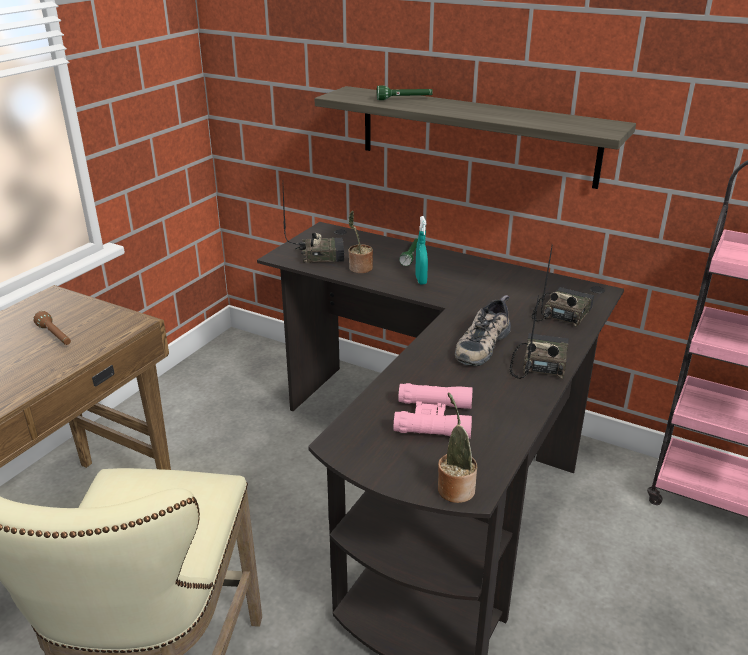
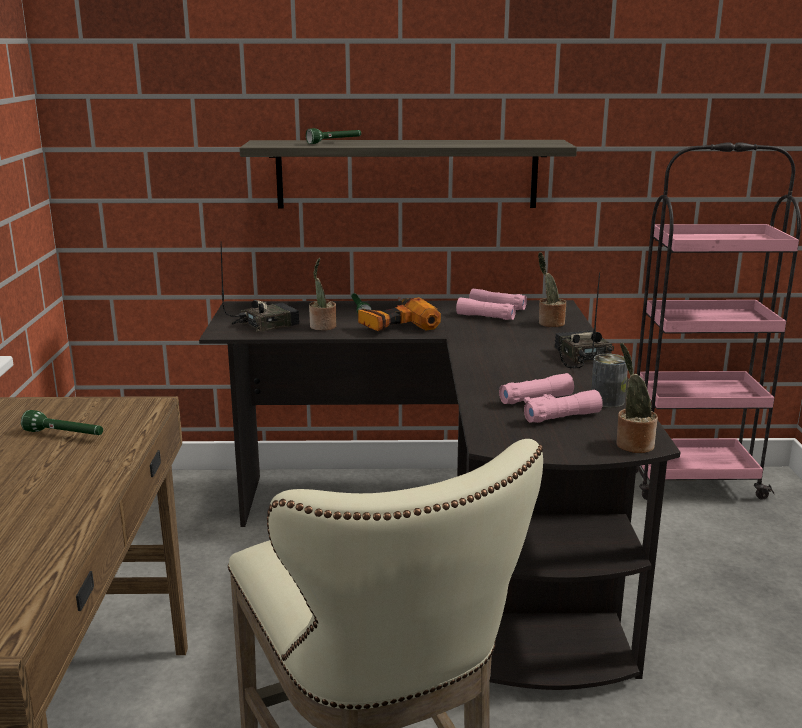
camera: 30 degrees left, 10 degrees down
brown flashlight [33,311,71,345] -> green flashlight [21,410,103,435]
turquoise spray bottle [415,216,428,285] -> power drill [358,297,441,331]
shoe [455,295,511,366] -> none
radio [532,244,594,327] -> potted plant [538,252,566,327]
none -> pink binoculars [456,288,527,320]
none -> can [591,354,628,408]

